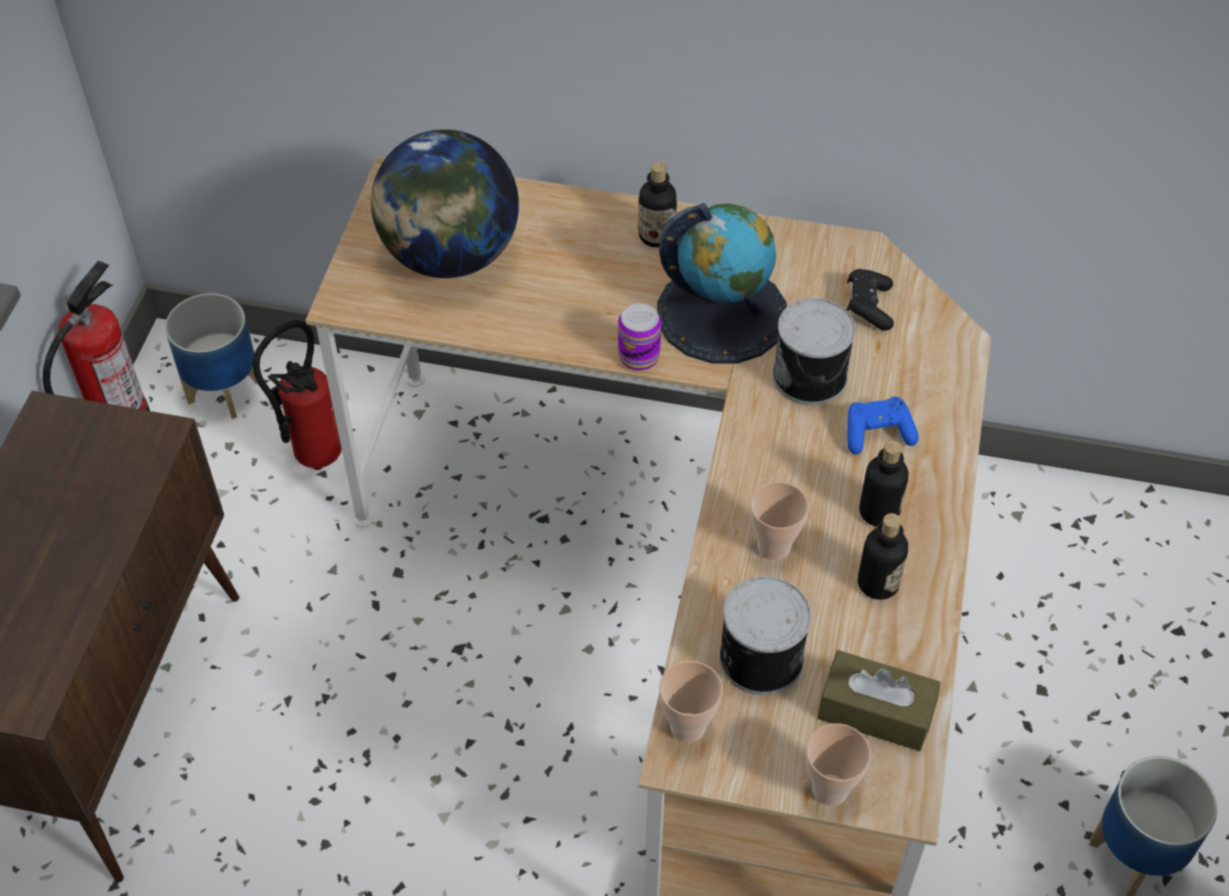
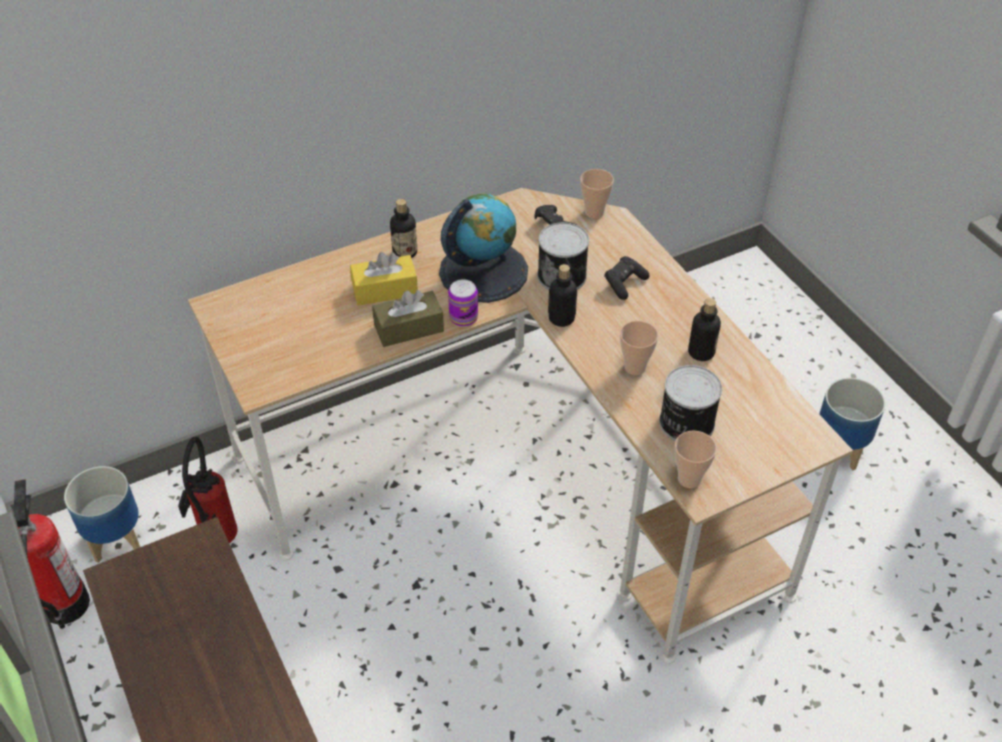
camera: 40 degrees left, 5 degrees down
globe [371,129,519,278] -> none
cup [806,723,871,806] -> cup moved to [580,169,614,218]
brown tissue box [817,650,941,751] -> brown tissue box moved to [372,290,444,347]
blue game controller [847,396,919,455] -> black game controller [604,256,649,300]
bottle [859,440,909,527] -> bottle moved to [548,264,577,327]
none -> yellow tissue box [350,252,418,305]

